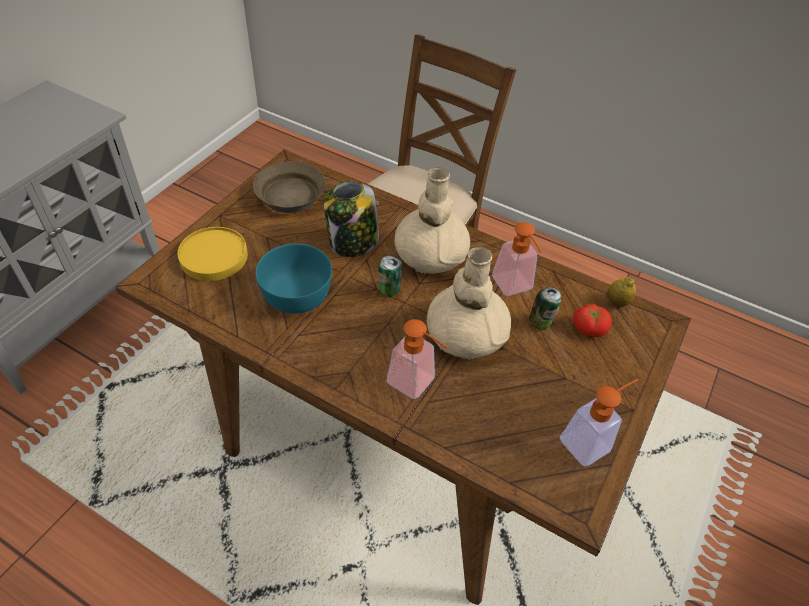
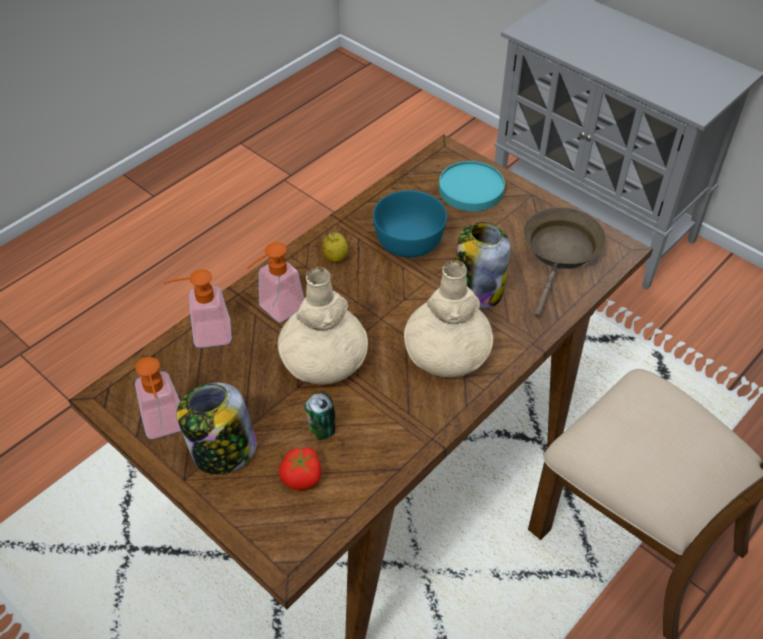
camera: 105 degrees right, 0 degrees up
yellow plate [178,227,248,281] -> turquoise plate [439,161,505,211]
can [378,254,402,297] -> none
soap dispenser [492,222,542,296] -> soap dispenser moved to [163,269,232,348]
lemon [607,277,636,307] -> lemon moved to [322,232,348,263]
none -> jar [177,383,257,475]

